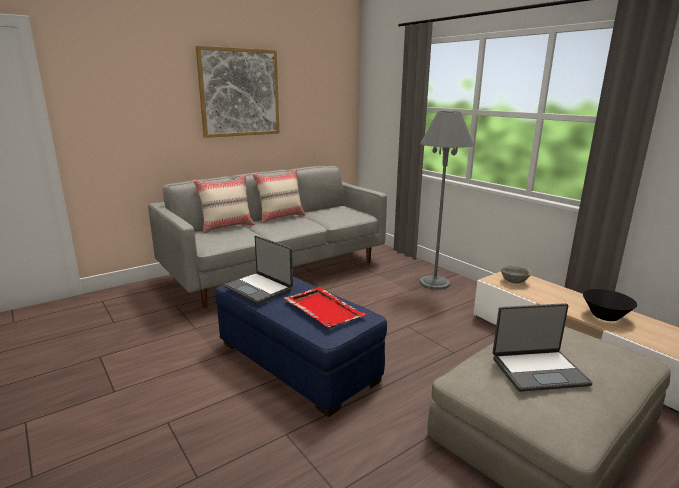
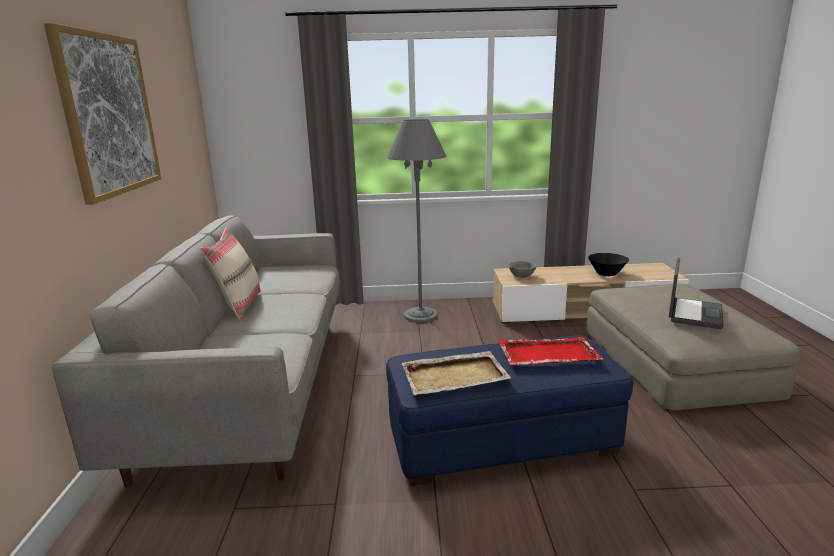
camera: 55 degrees left, 0 degrees up
beige pillow [193,175,255,233] -> none
laptop [224,236,293,304] -> beige tray [402,351,511,395]

